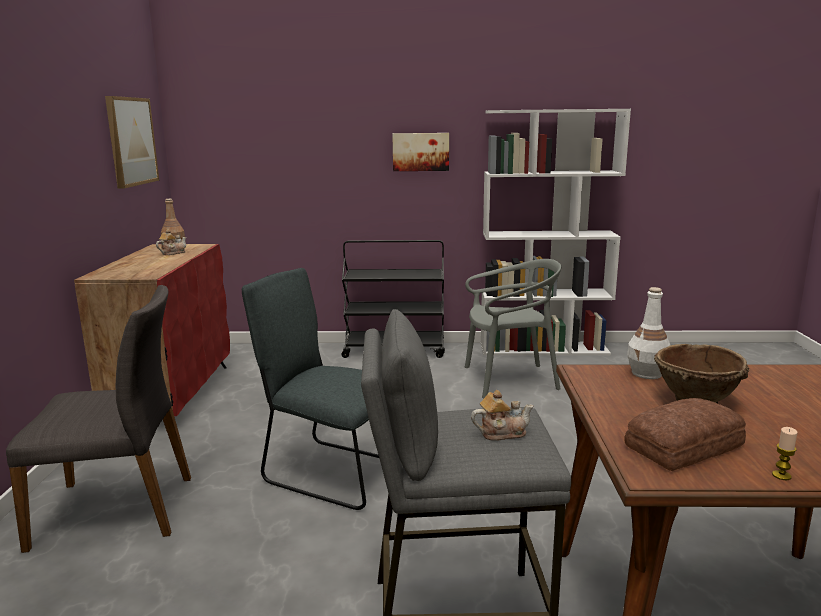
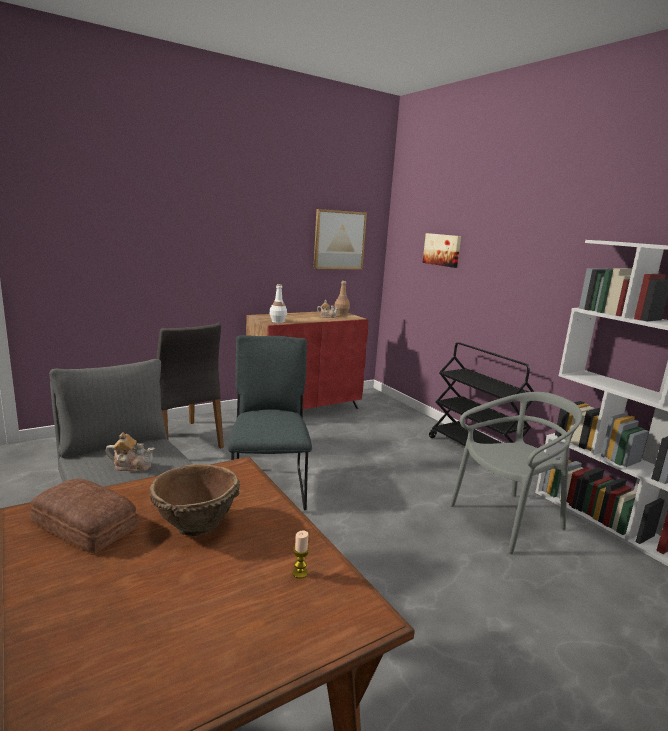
camera: 55 degrees right, 0 degrees up
picture [392,133,449,171] -> picture moved to [422,233,461,268]
grey chair [465,259,561,399] -> grey chair turned 75 degrees counterclockwise [450,392,582,554]
teapot [471,390,534,441] -> teapot turned 45 degrees counterclockwise [106,432,155,472]
white bottle [627,287,670,379] -> white bottle moved to [270,284,287,323]
candle [772,427,797,480] -> candle moved to [292,530,309,579]

